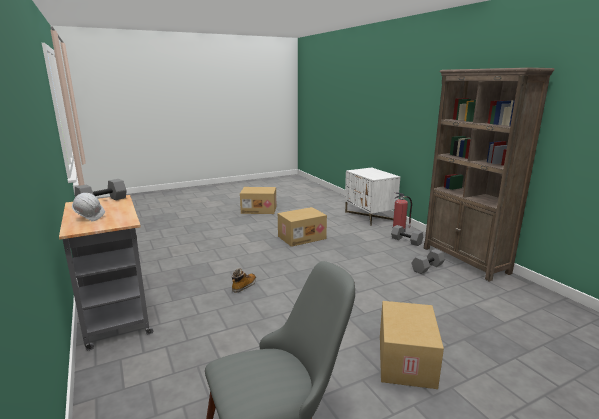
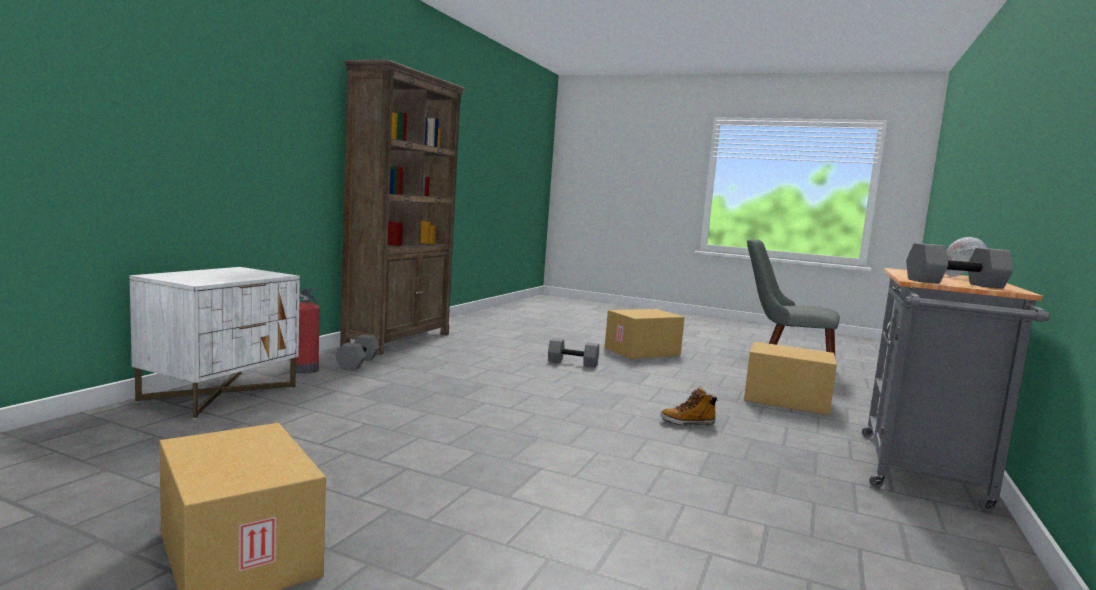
camera: 130 degrees left, 10 degrees down
cardboard box [278,207,327,247] -> cardboard box moved to [744,342,837,415]
grey dumbbell [411,249,445,274] -> grey dumbbell moved to [548,338,599,367]

